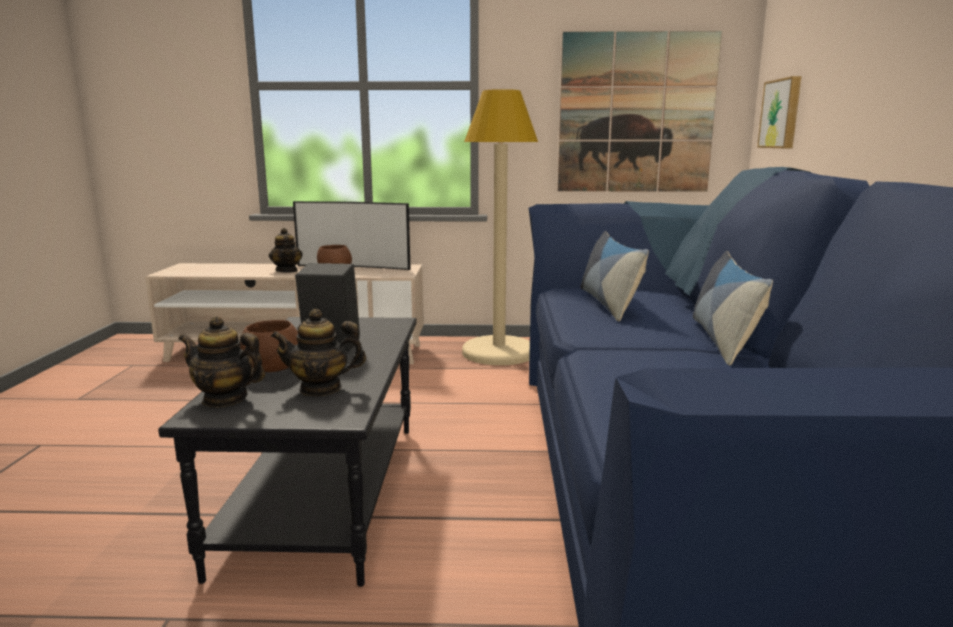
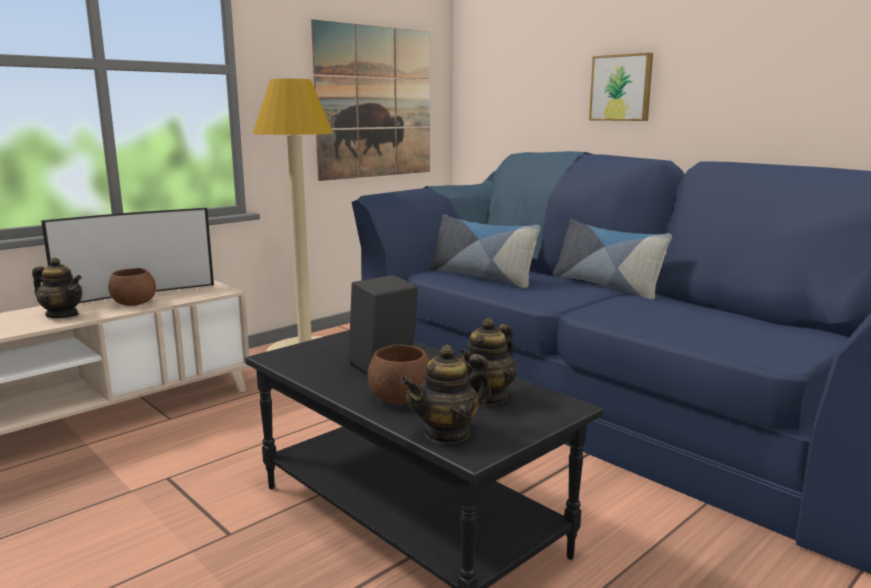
camera: 45 degrees left, 0 degrees up
picture [757,76,801,148] -> picture moved to [589,53,653,121]

